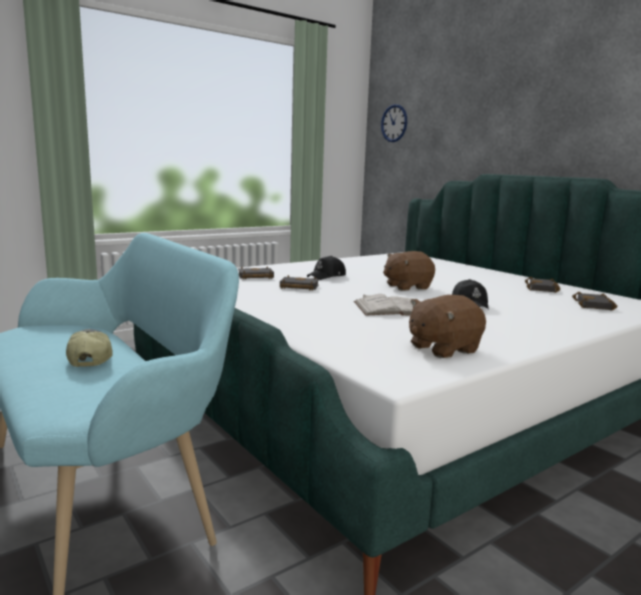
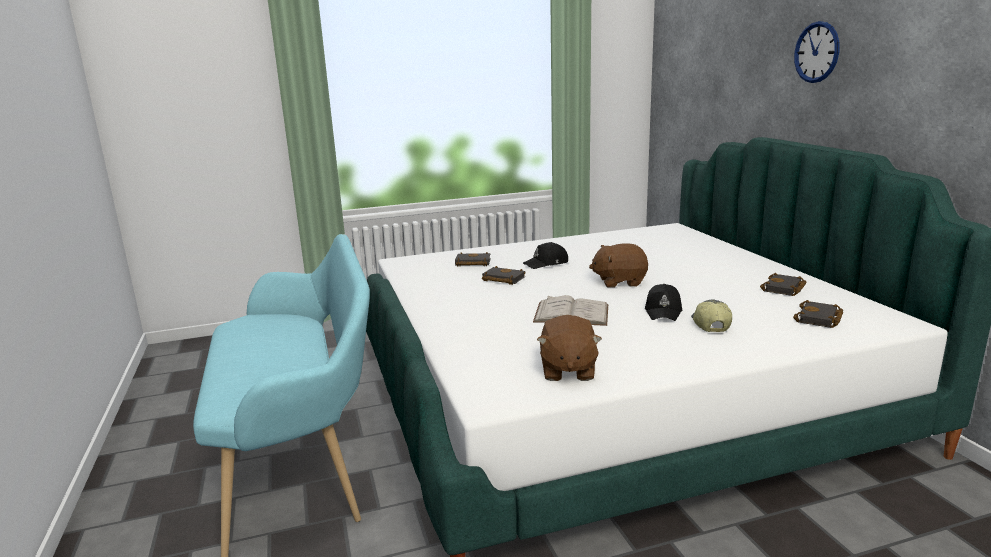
camera: 20 degrees right, 5 degrees up
cap [66,329,113,367] -> cap moved to [691,299,732,332]
wall clock [381,104,407,142] -> wall clock moved to [794,21,840,83]
brown plush toy [409,295,486,358] -> brown plush toy turned 75 degrees counterclockwise [537,315,602,381]

